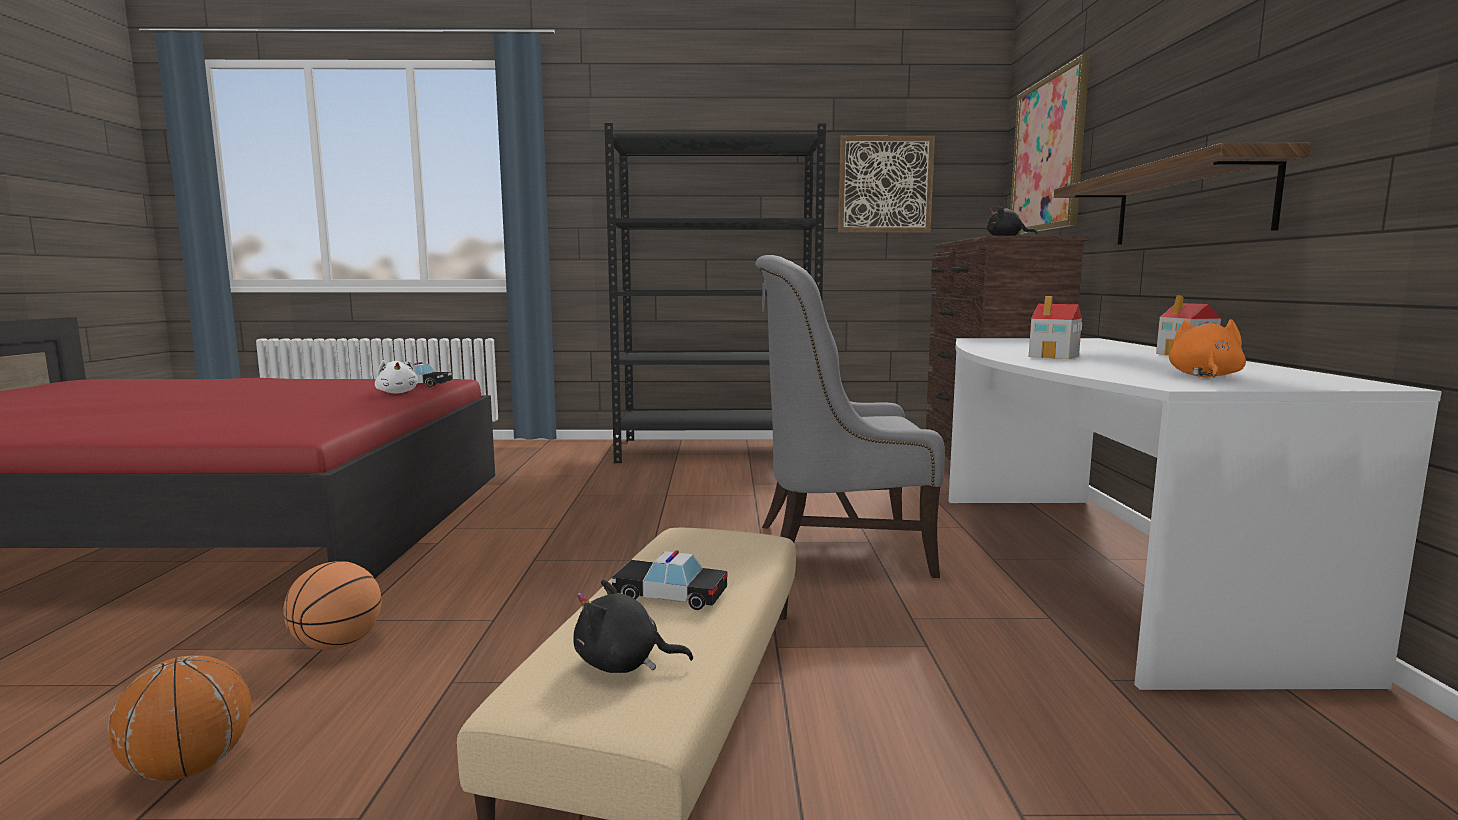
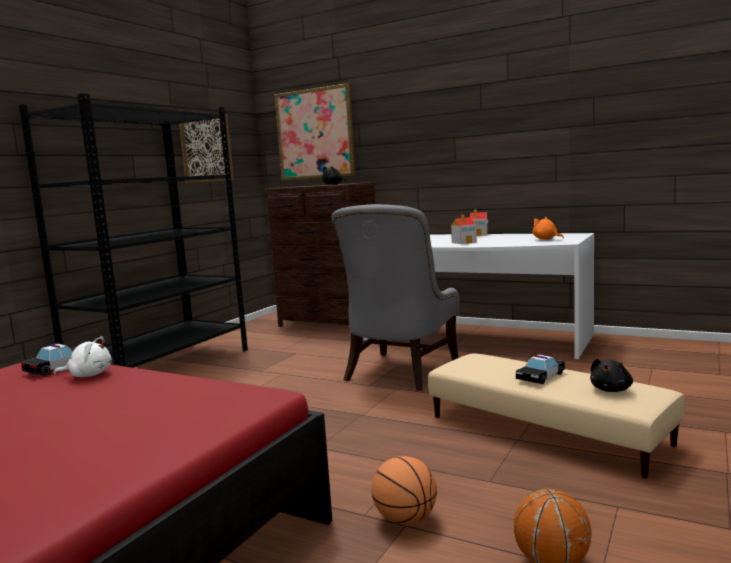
camera: 60 degrees left, 0 degrees up
shelf [1054,143,1311,245] -> none

